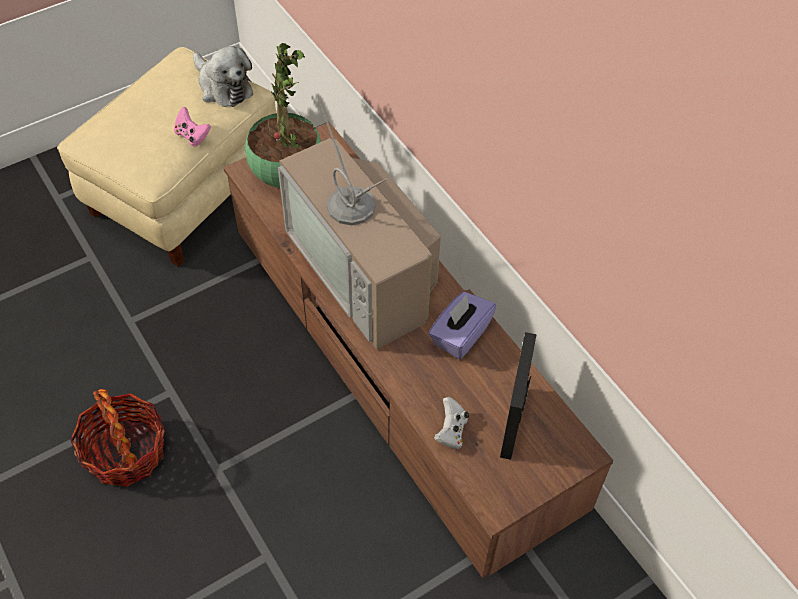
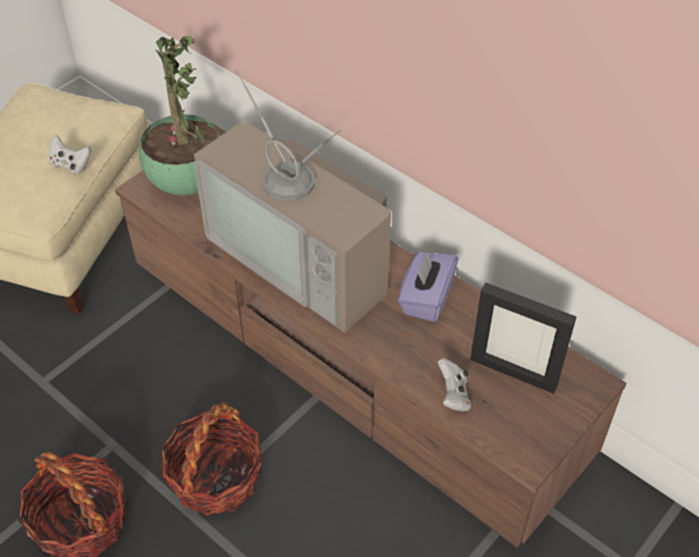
camera: 15 degrees left, 5 degrees down
pink game controller [174,107,211,147] -> white game controller [49,135,92,175]
plush toy [193,46,253,107] -> none
picture frame [500,332,536,460] -> picture frame turned 60 degrees counterclockwise [470,283,576,394]
none -> basket [160,402,262,516]

